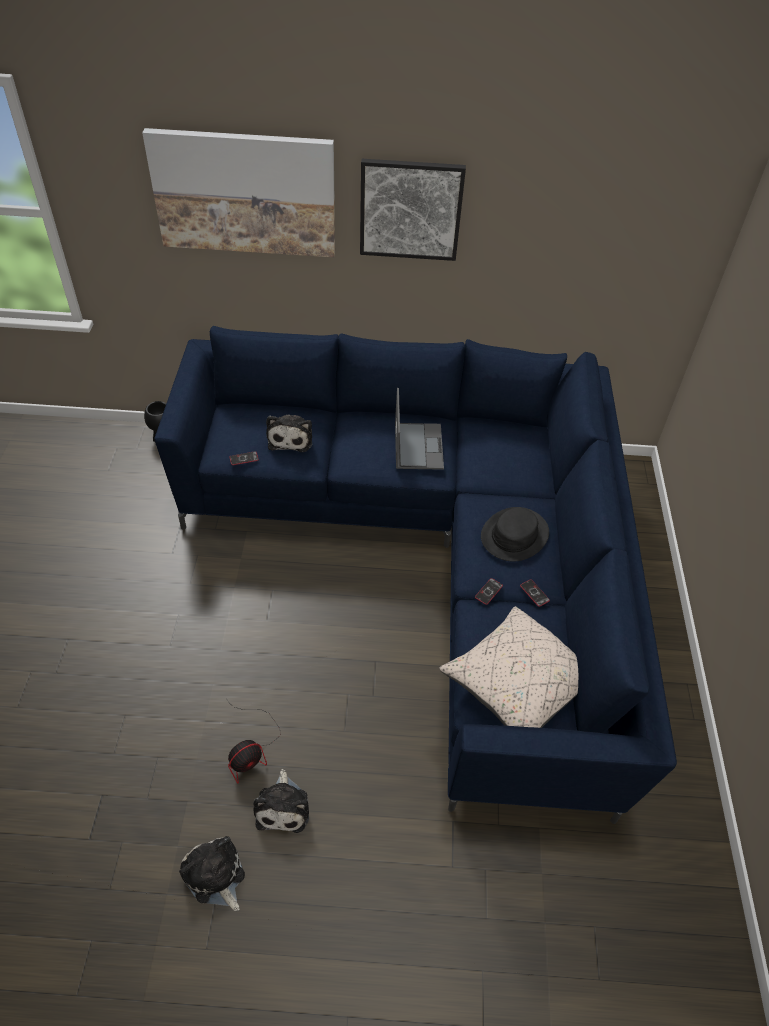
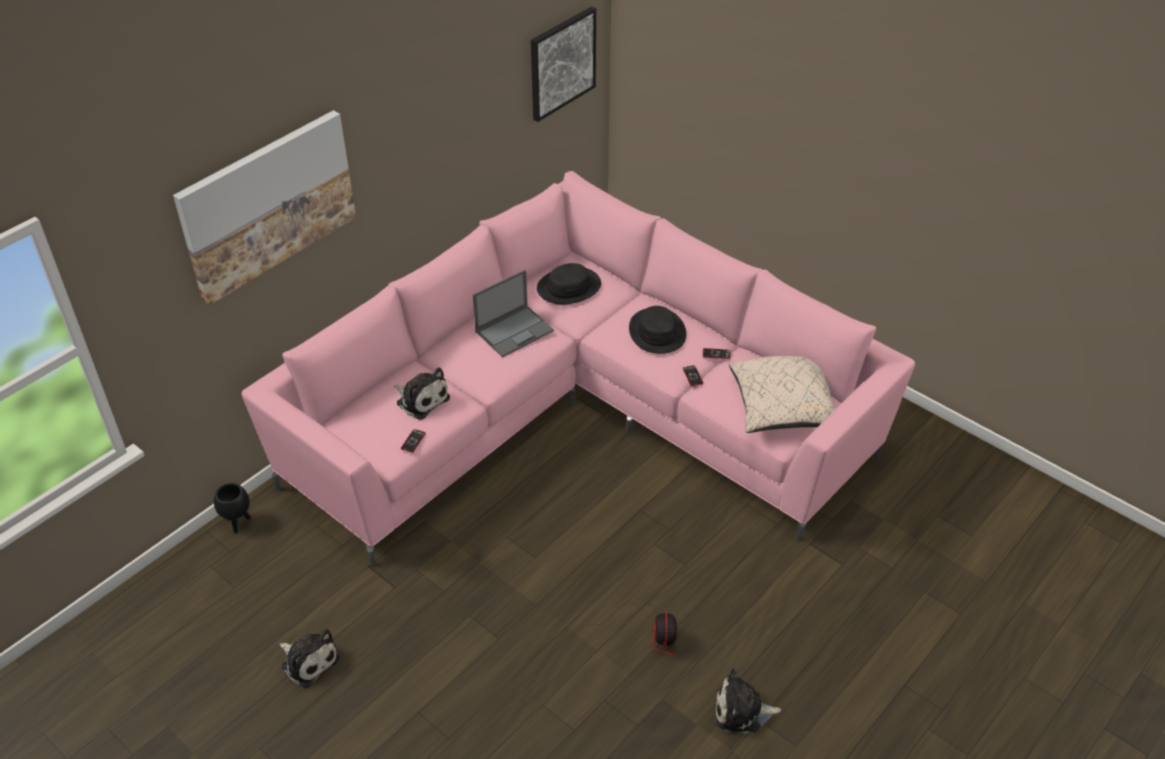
camera: 50 degrees left, 5 degrees down
blue sofa [155,326,677,824] -> pink sofa [242,171,915,566]
plush toy [253,769,309,833] -> plush toy moved to [280,629,340,688]
picture [360,159,466,261] -> picture moved to [531,6,596,122]
laptop [395,388,444,470] -> laptop turned 105 degrees clockwise [472,270,554,357]
none -> black hat [537,263,601,305]

